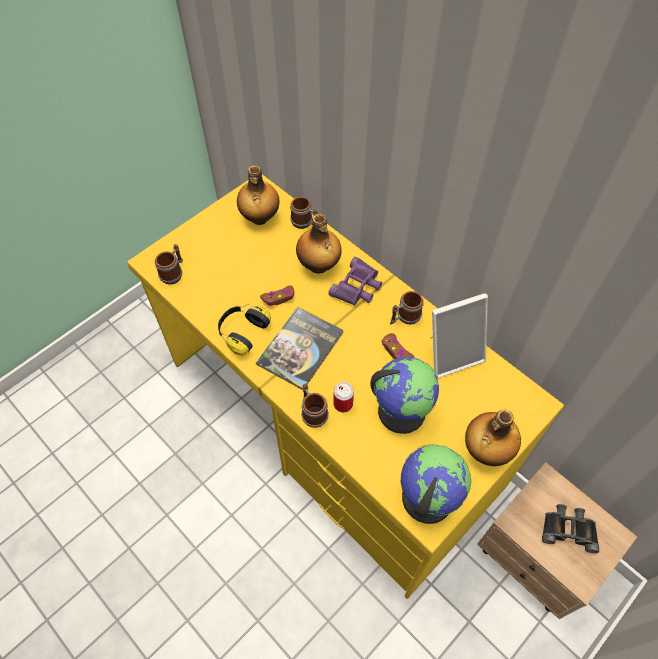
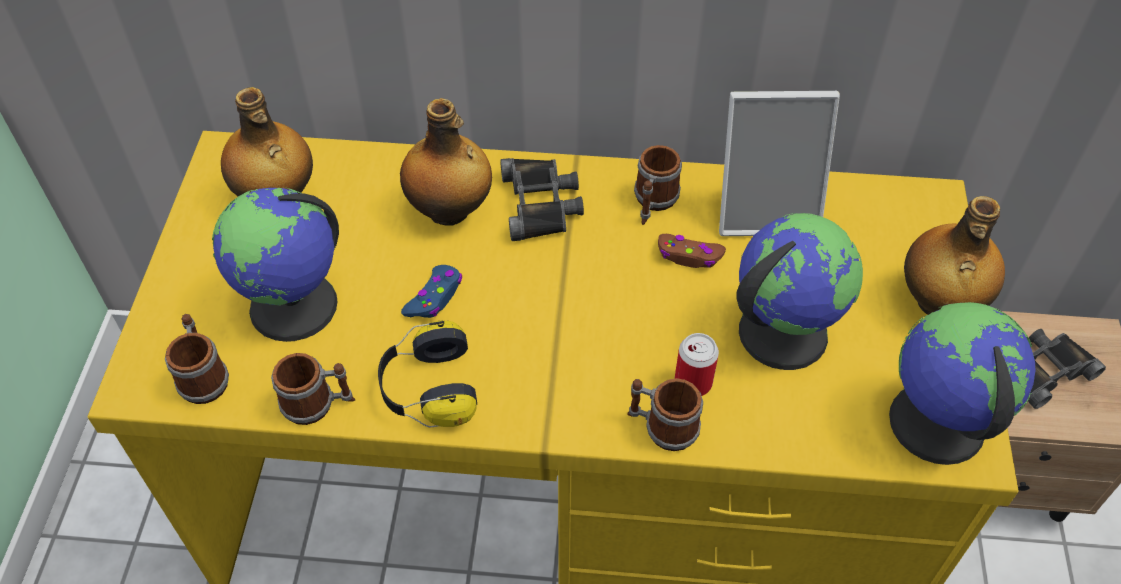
camera: 40 degrees left, 5 degrees down
book [256,307,343,390] -> none
brown game controller [260,286,294,306] -> blue game controller [401,265,462,318]
mug [290,197,318,229] -> mug moved to [271,353,355,425]
purple binoculars [328,257,382,306] -> black binoculars [500,158,584,241]
picture frame [430,293,488,379] -> picture frame turned 60 degrees clockwise [719,91,840,236]
none -> globe [212,187,339,342]

